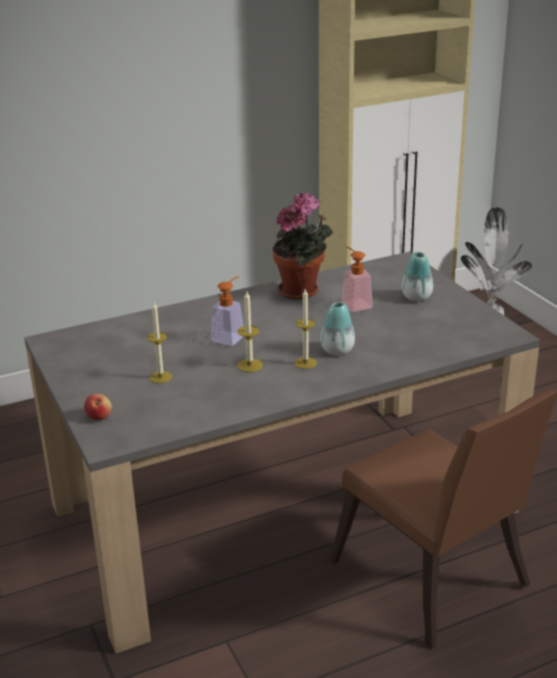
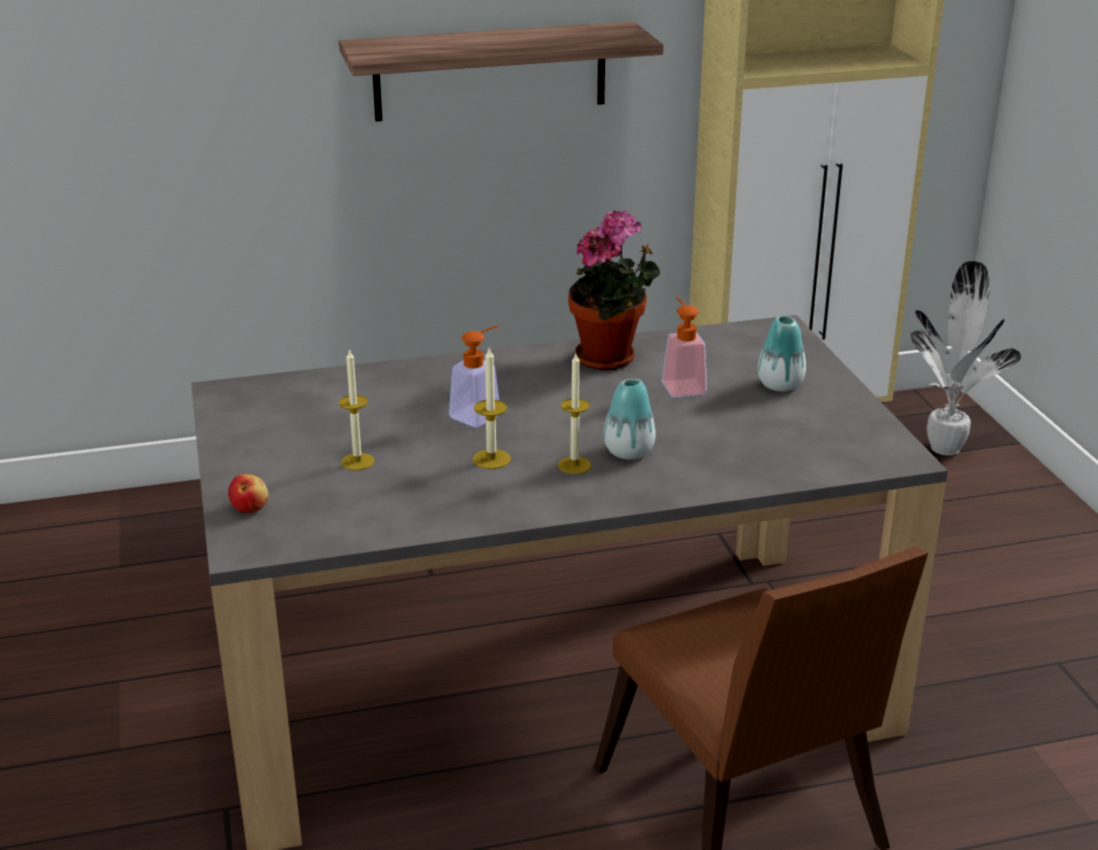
camera: 10 degrees right, 0 degrees up
none -> shelf [339,22,663,121]

